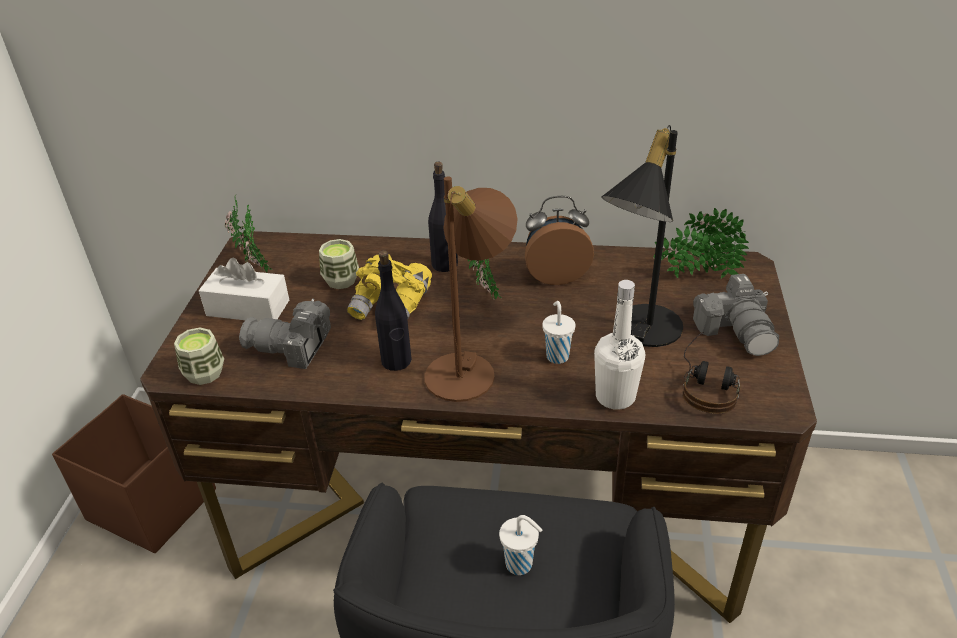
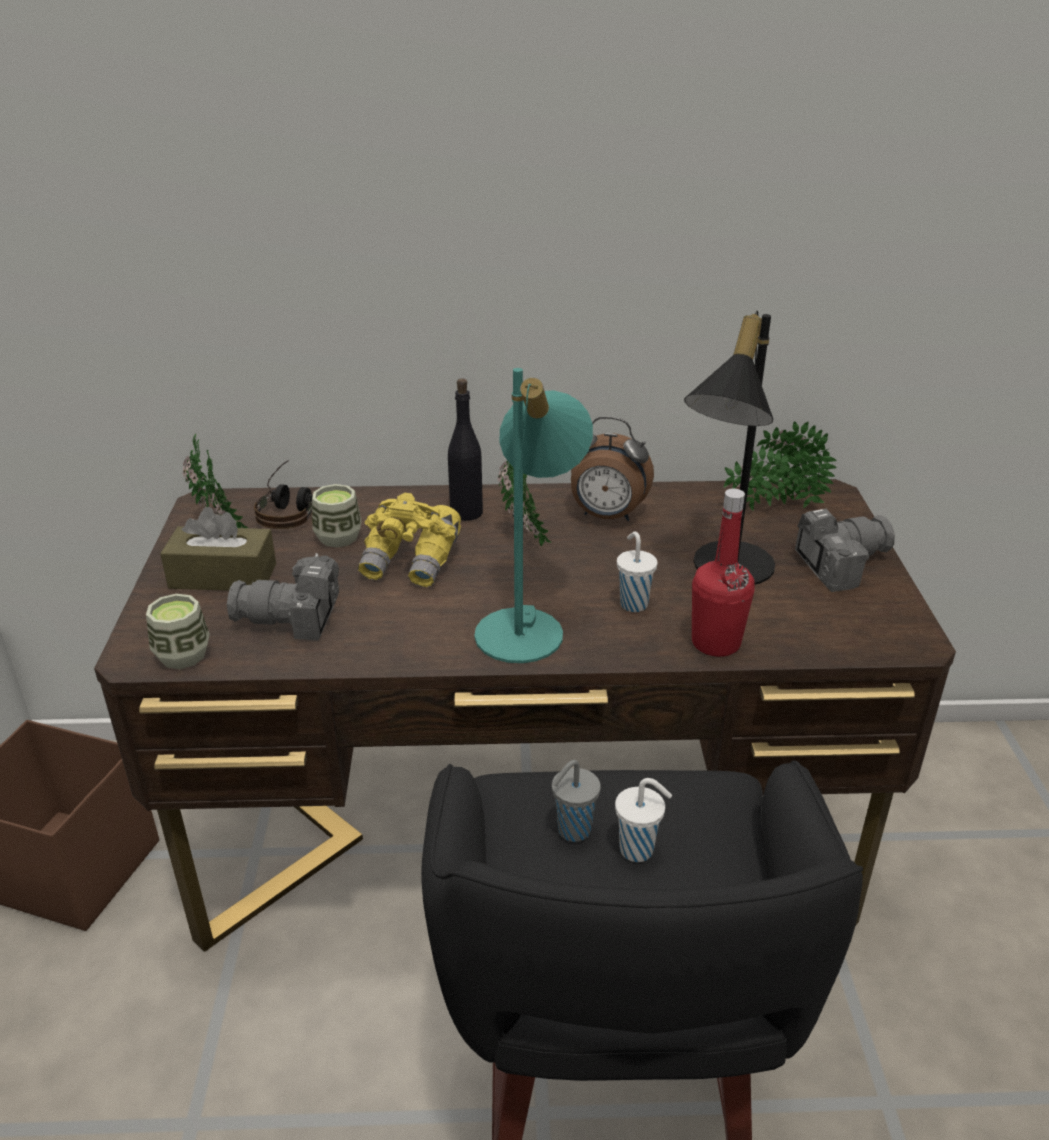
camera: 10 degrees left, 5 degrees down
white tissue box [199,257,289,322] -> brown tissue box [160,507,276,591]
black bottle [375,250,412,371] -> none
brown table lamp [424,177,518,402] -> turquoise table lamp [474,368,593,663]
alarm clock [525,196,594,285] -> alarm clock turned 150 degrees counterclockwise [571,416,654,521]
white bottle [594,280,645,410] -> red bottle [692,489,755,657]
headphones [683,332,740,414] -> headphones moved to [254,460,313,529]
camera [693,274,779,356] -> camera turned 90 degrees counterclockwise [795,509,895,592]
none -> grey cup [552,760,601,842]

